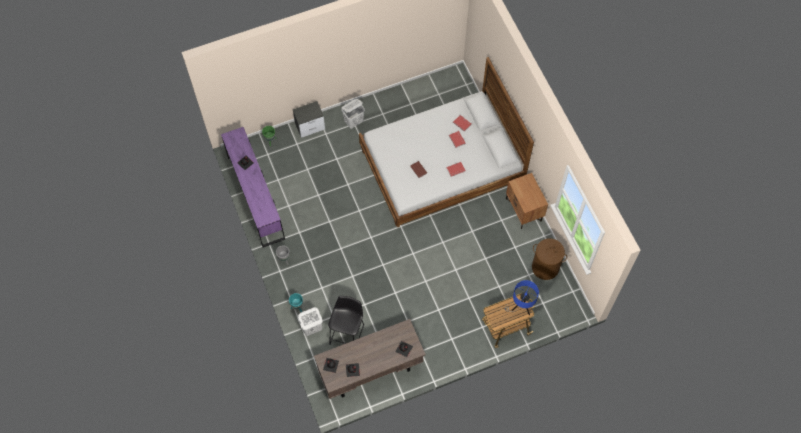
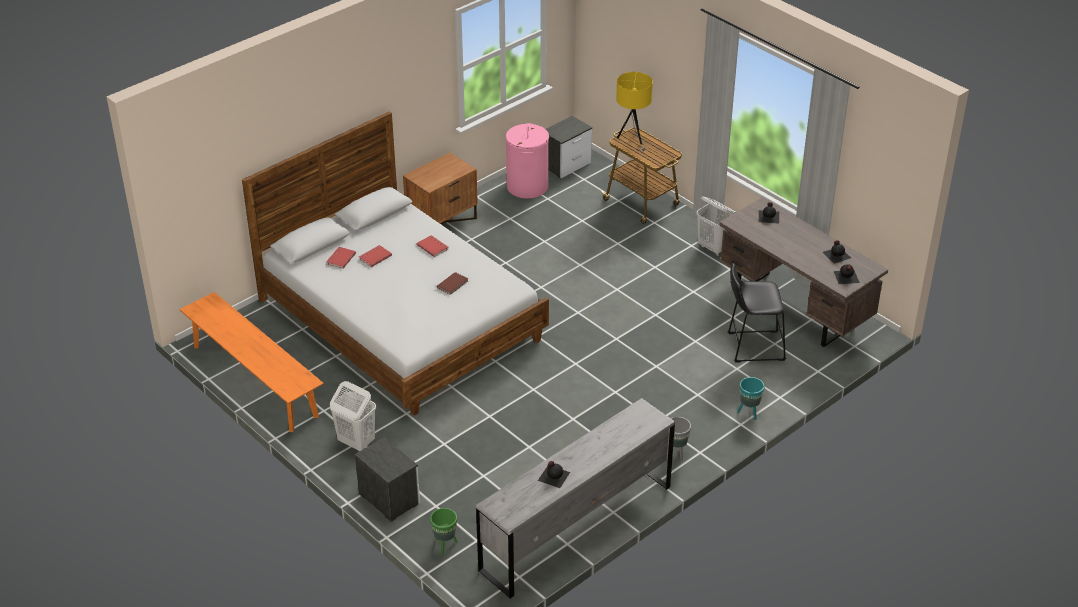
camera: 110 degrees left, 25 degrees down
purple dresser [221,127,285,247] -> grey dresser [476,398,675,598]
white laundry basket [297,307,323,336] -> white laundry basket moved to [697,196,736,256]
blue table lamp [505,280,539,315] -> yellow table lamp [616,72,653,151]
brown laundry basket [532,238,567,280] -> pink laundry basket [506,123,549,199]
none -> orange bench [179,292,324,432]
none -> nightstand [546,116,592,178]

